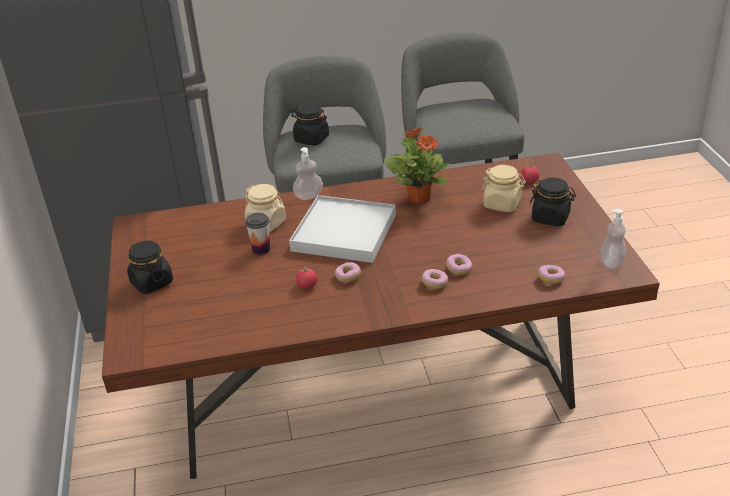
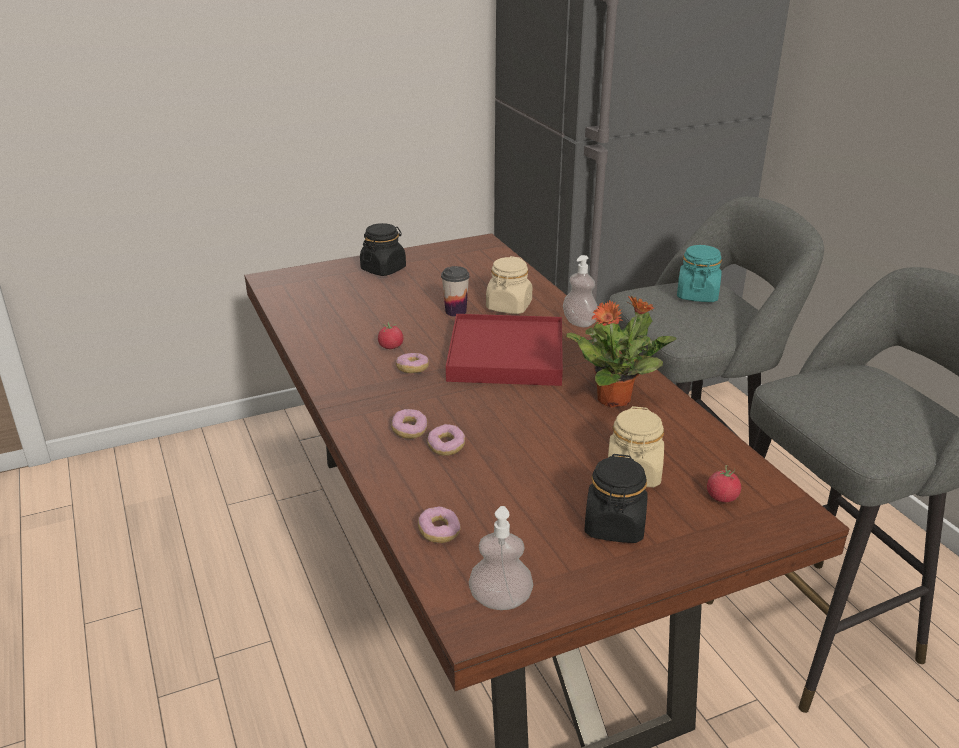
camera: 75 degrees right, 5 degrees down
white tray [289,195,396,263] -> red tray [446,314,563,386]
black jar [291,103,329,146] -> turquoise jar [677,245,722,302]

